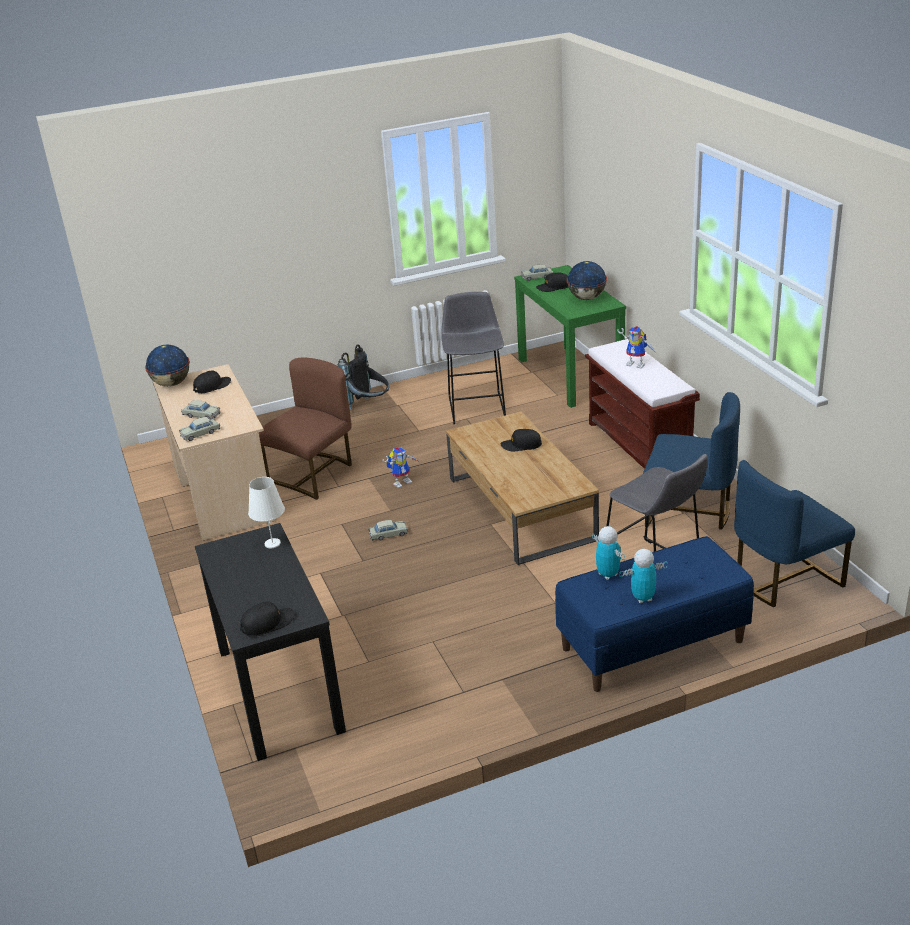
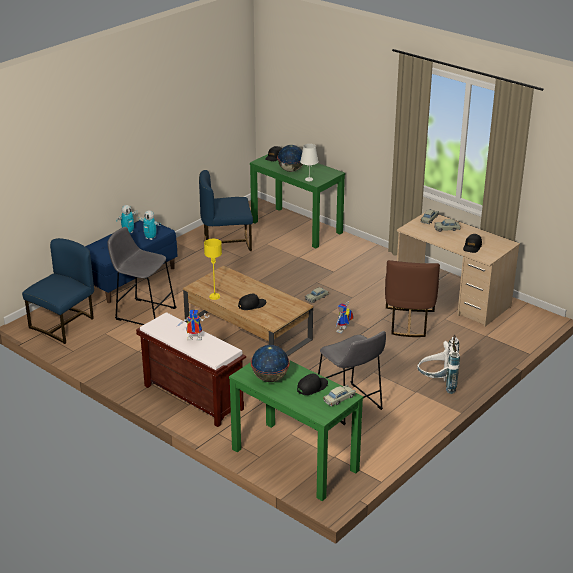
camera: 150 degrees right, 0 degrees up
globe [145,344,190,387] -> globe moved to [277,145,303,172]
black console table [195,523,346,761] -> green console table [250,154,345,248]
black backpack [337,344,389,410] -> white backpack [417,335,460,394]
blue chair [643,392,740,530] -> blue chair moved to [199,170,253,251]
none -> yellow table lamp [204,239,222,300]

